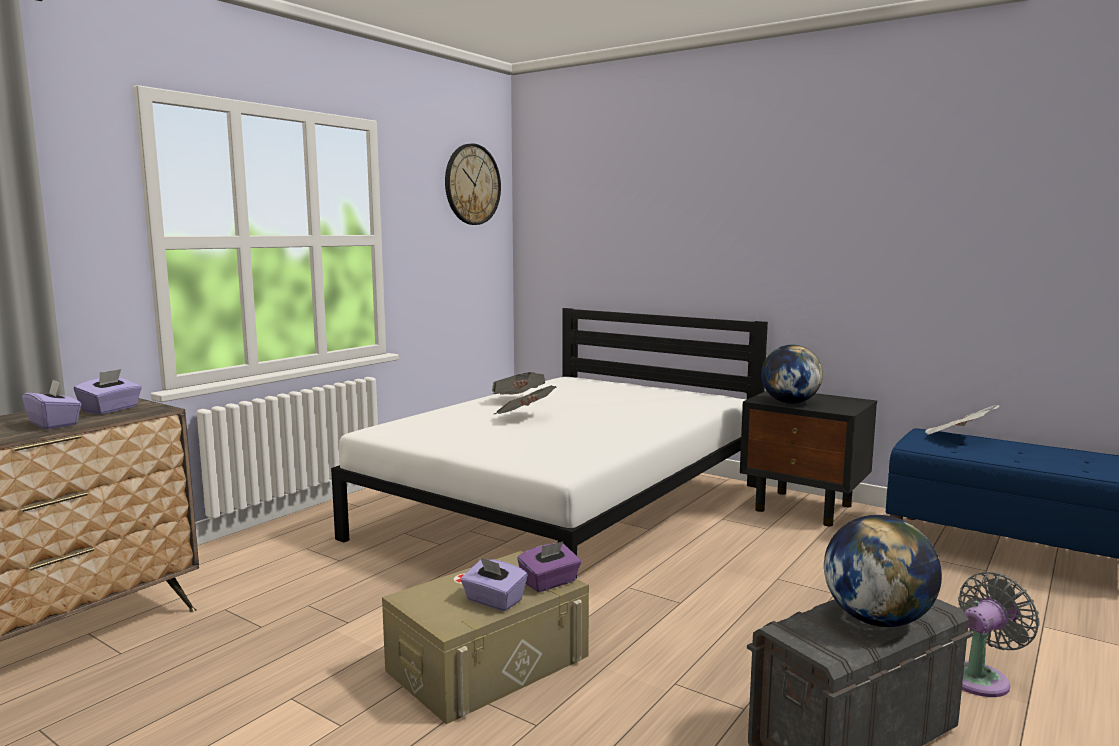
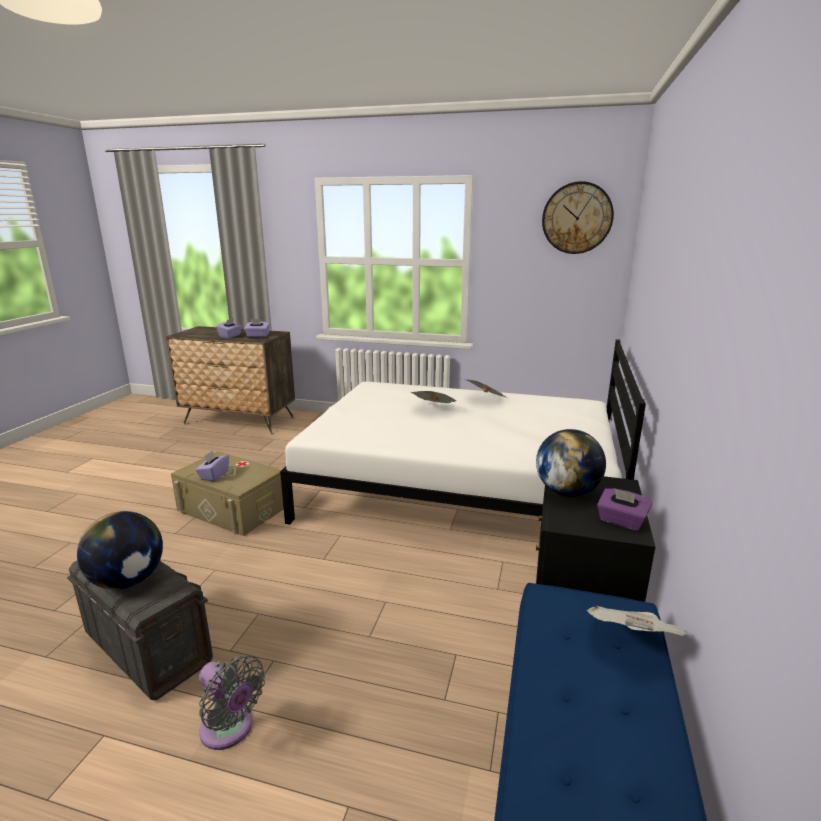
camera: 70 degrees right, 10 degrees up
purple tissue box [517,542,581,592] -> purple tissue box moved to [597,488,653,531]

